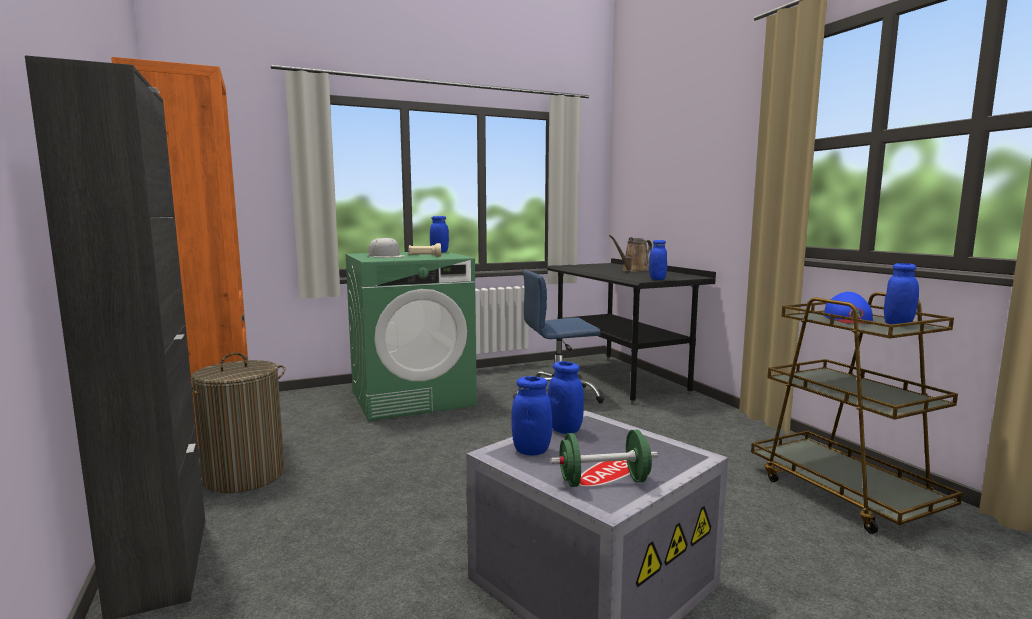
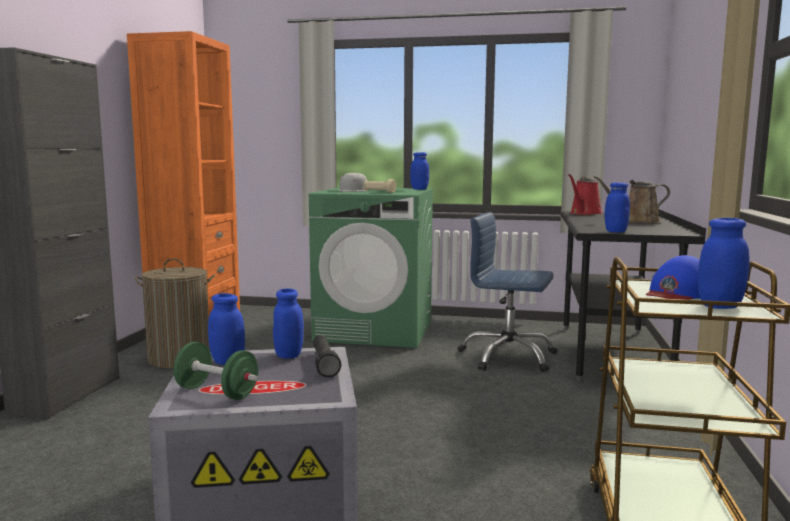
camera: 35 degrees right, 0 degrees up
none -> black flashlight [313,335,341,377]
none -> red watering can [568,174,602,215]

